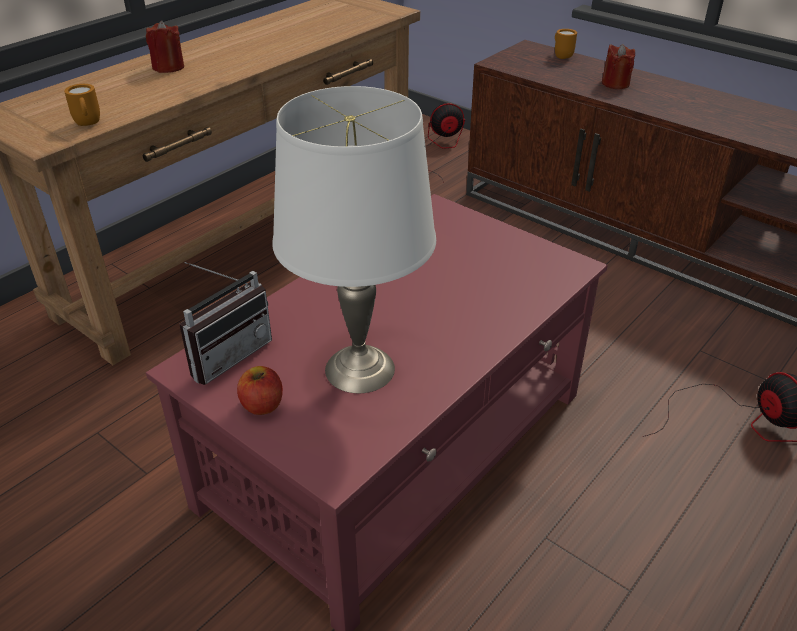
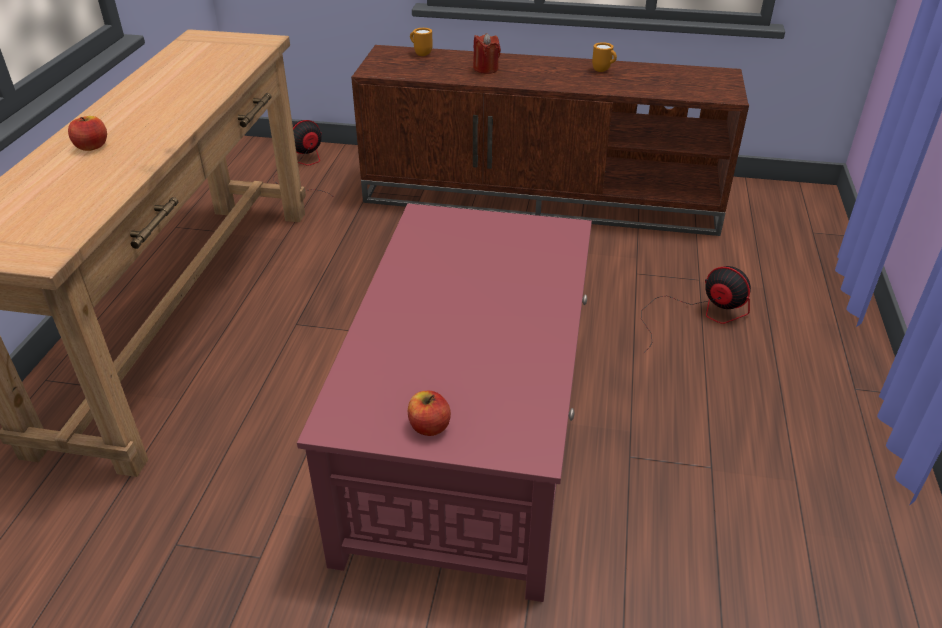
camera: 30 degrees left, 0 degrees up
orange mug [64,84,100,126] -> orange mug moved to [592,42,617,72]
red candle [146,21,184,73] -> apple [68,116,107,151]
radio [179,262,272,385] -> none
white table lamp [272,86,436,393] -> none

